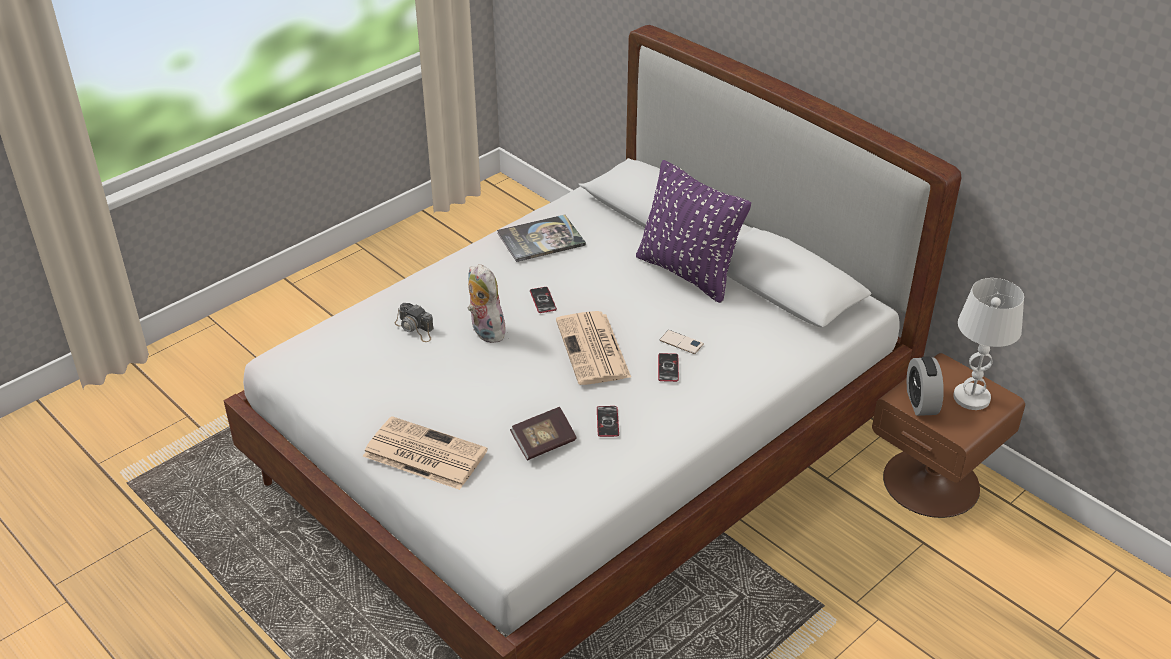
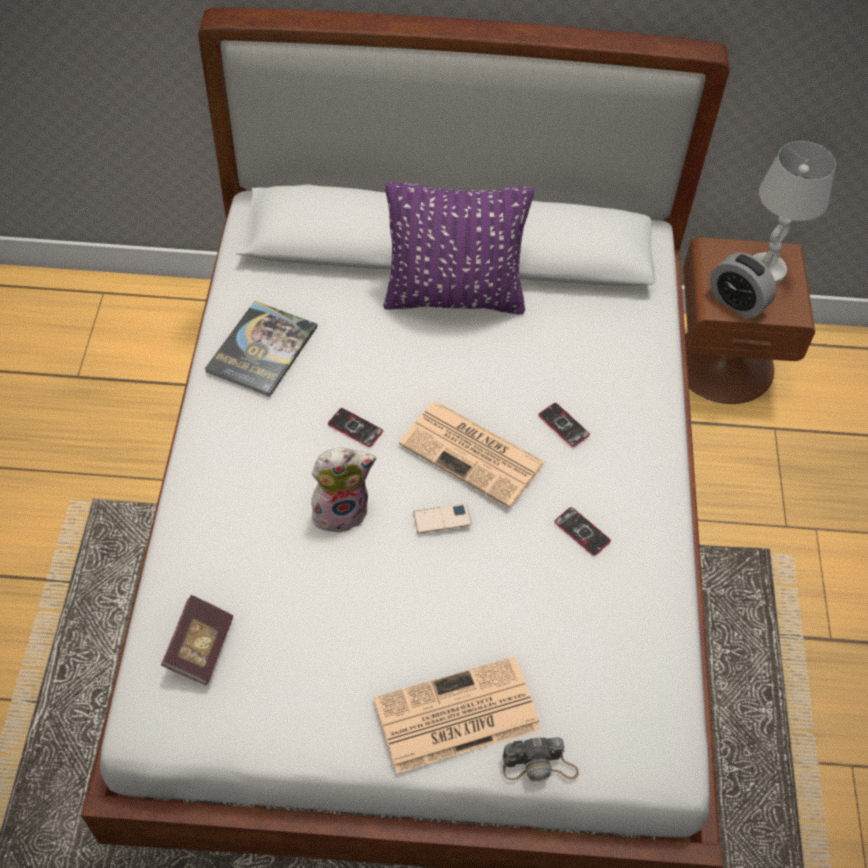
camera: 45 degrees left, 15 degrees up
camera [394,303,434,342] -> camera moved to [503,737,579,781]
plush toy [468,264,508,343] -> plush toy turned 150 degrees clockwise [311,448,376,533]
book [510,407,576,460] -> book moved to [161,595,233,685]
phone [659,330,704,354] -> phone moved to [413,503,472,533]

